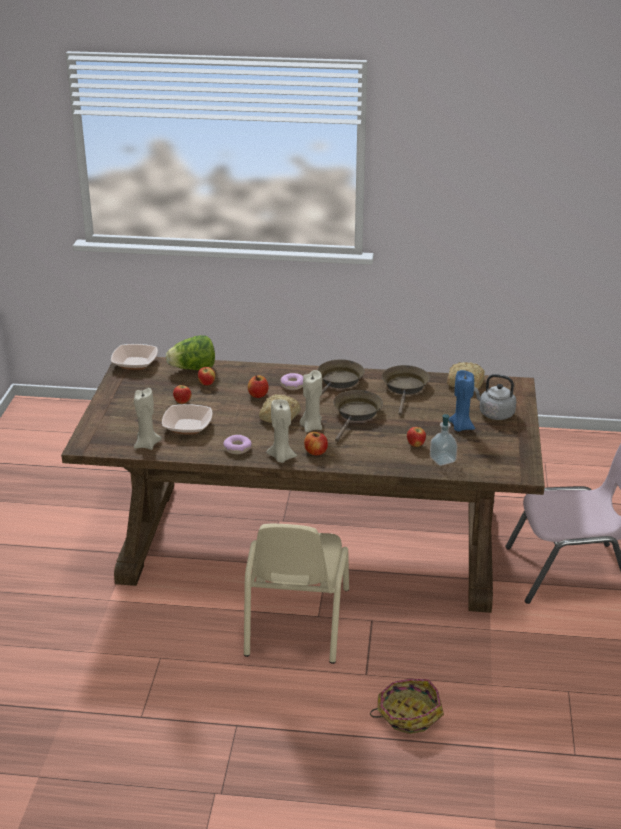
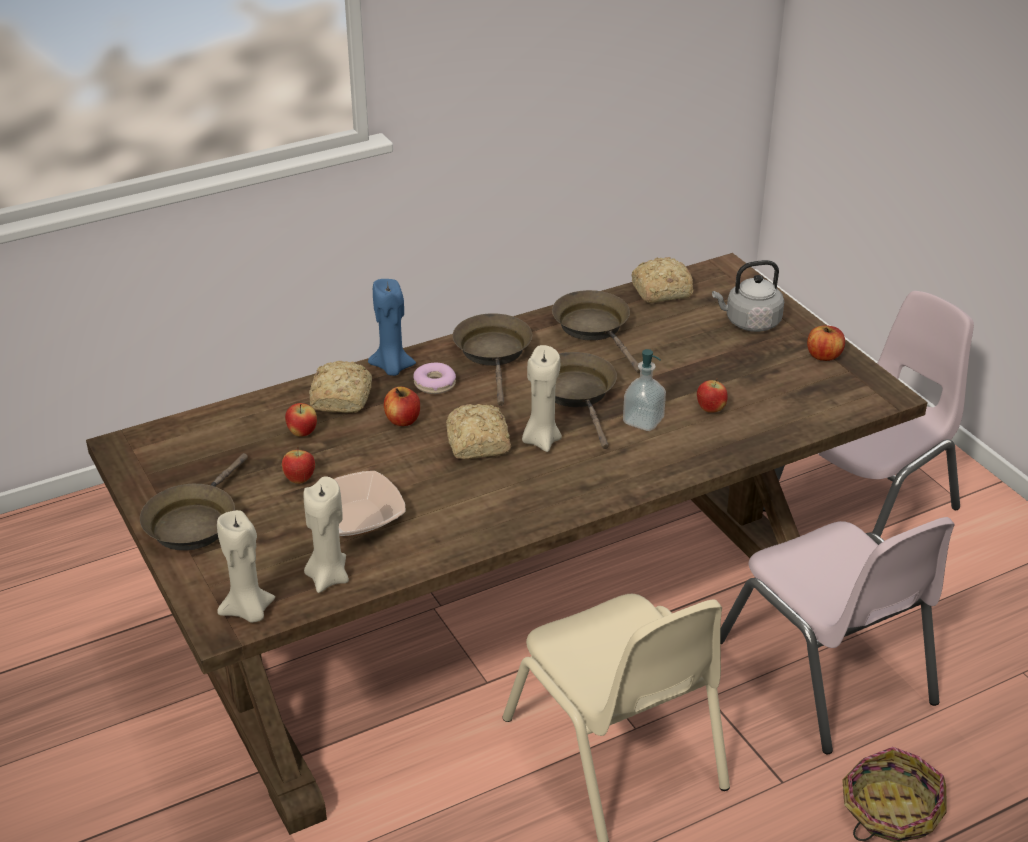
camera: 35 degrees left, 5 degrees up
bowl [111,344,158,370] -> none
lettuce [166,335,215,370] -> none
donut [223,435,252,454] -> none
beige candle [266,399,297,463] -> beige candle moved to [217,510,275,623]
apple [304,432,328,455] -> apple moved to [807,325,845,361]
soap dispenser [430,414,457,466] -> soap dispenser moved to [623,349,666,431]
blue candle [449,370,475,432] -> blue candle moved to [368,279,416,376]
none -> brown frying pan [140,453,248,551]
none -> bread [309,361,372,413]
none -> pink chair [721,517,955,754]

